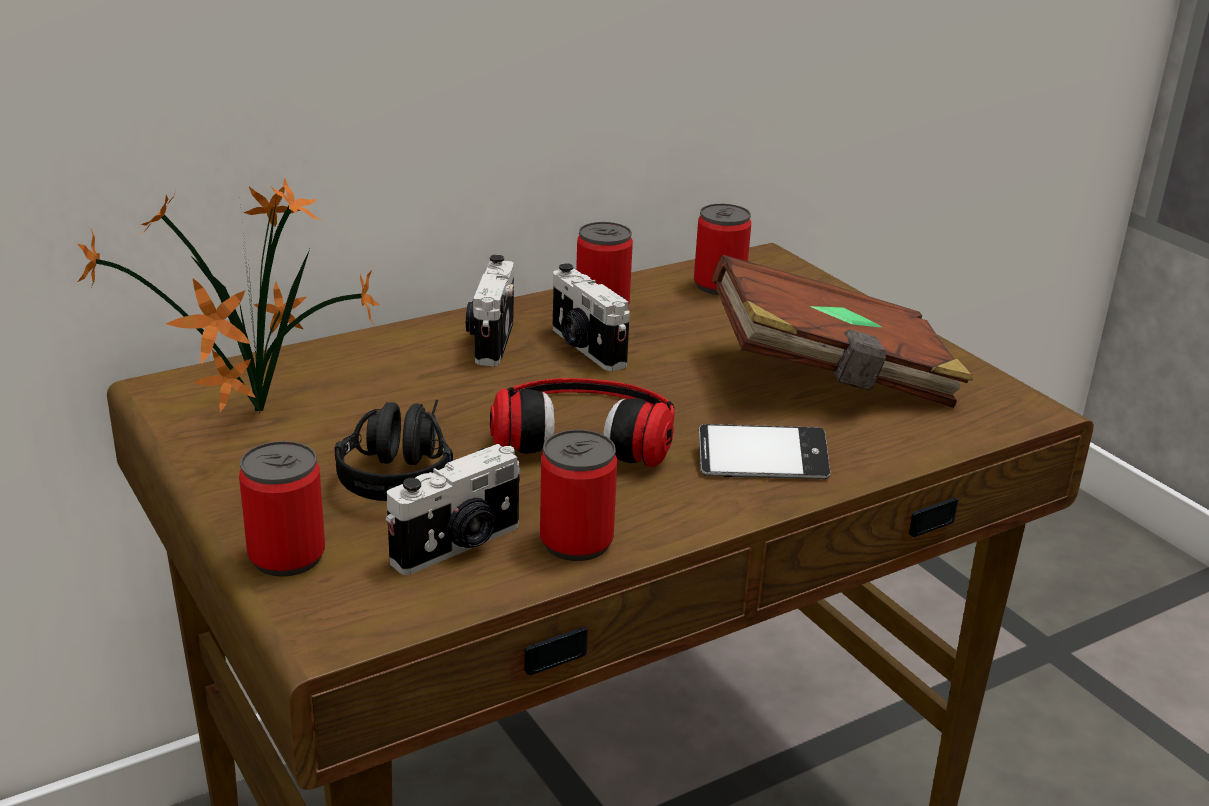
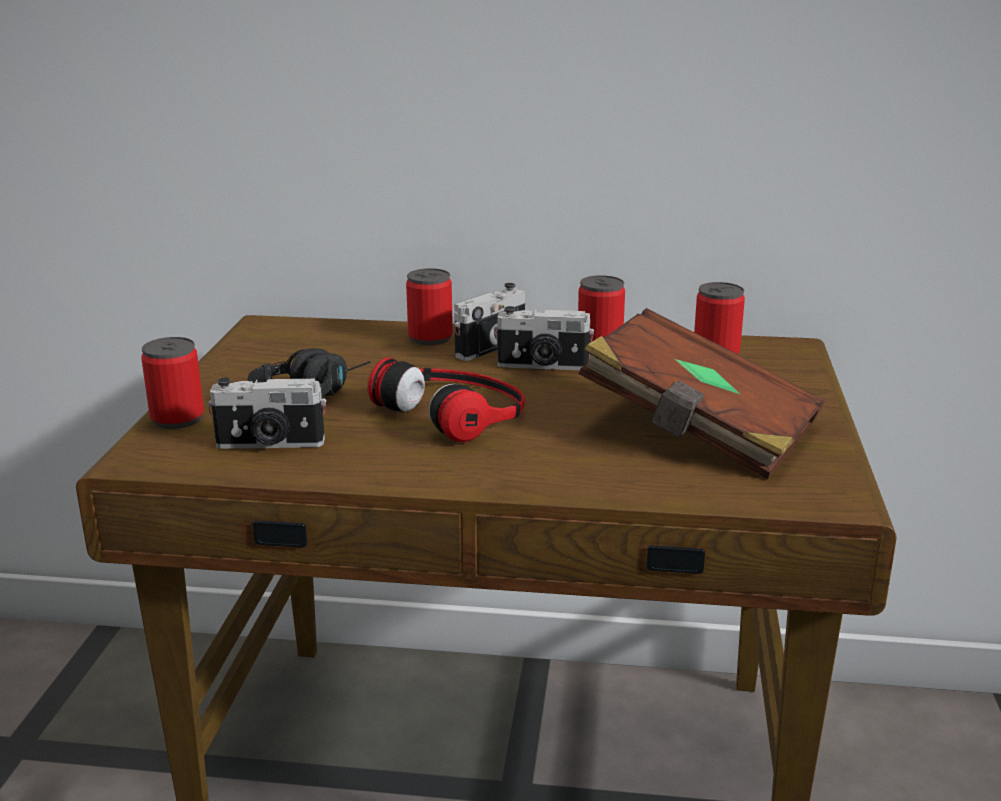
camera: 40 degrees right, 5 degrees down
potted plant [78,177,380,412] -> none
can [540,430,617,561] -> can moved to [406,268,453,345]
camera [552,263,630,371] -> camera turned 90 degrees counterclockwise [494,306,594,370]
phone [699,424,830,479] -> none

